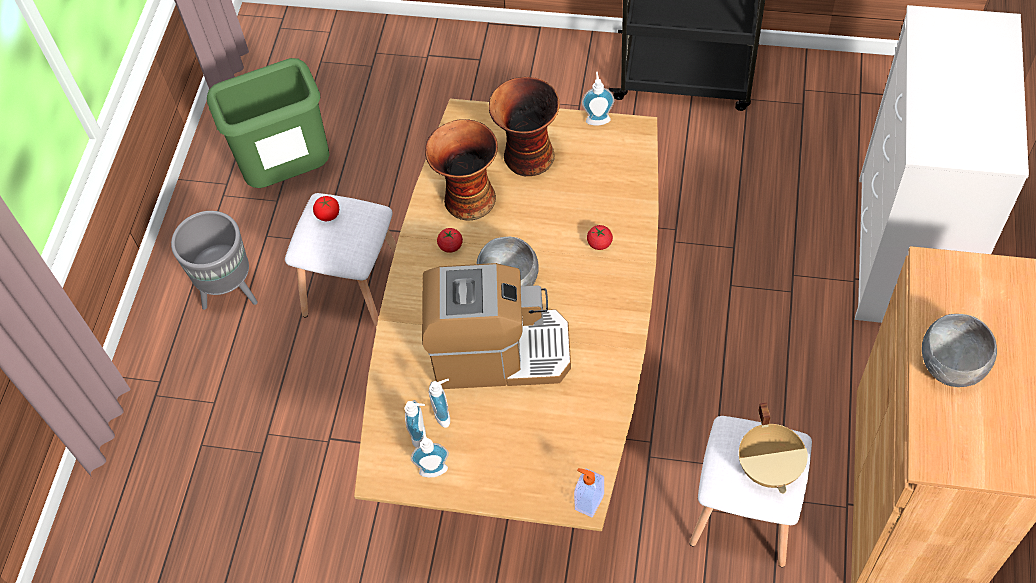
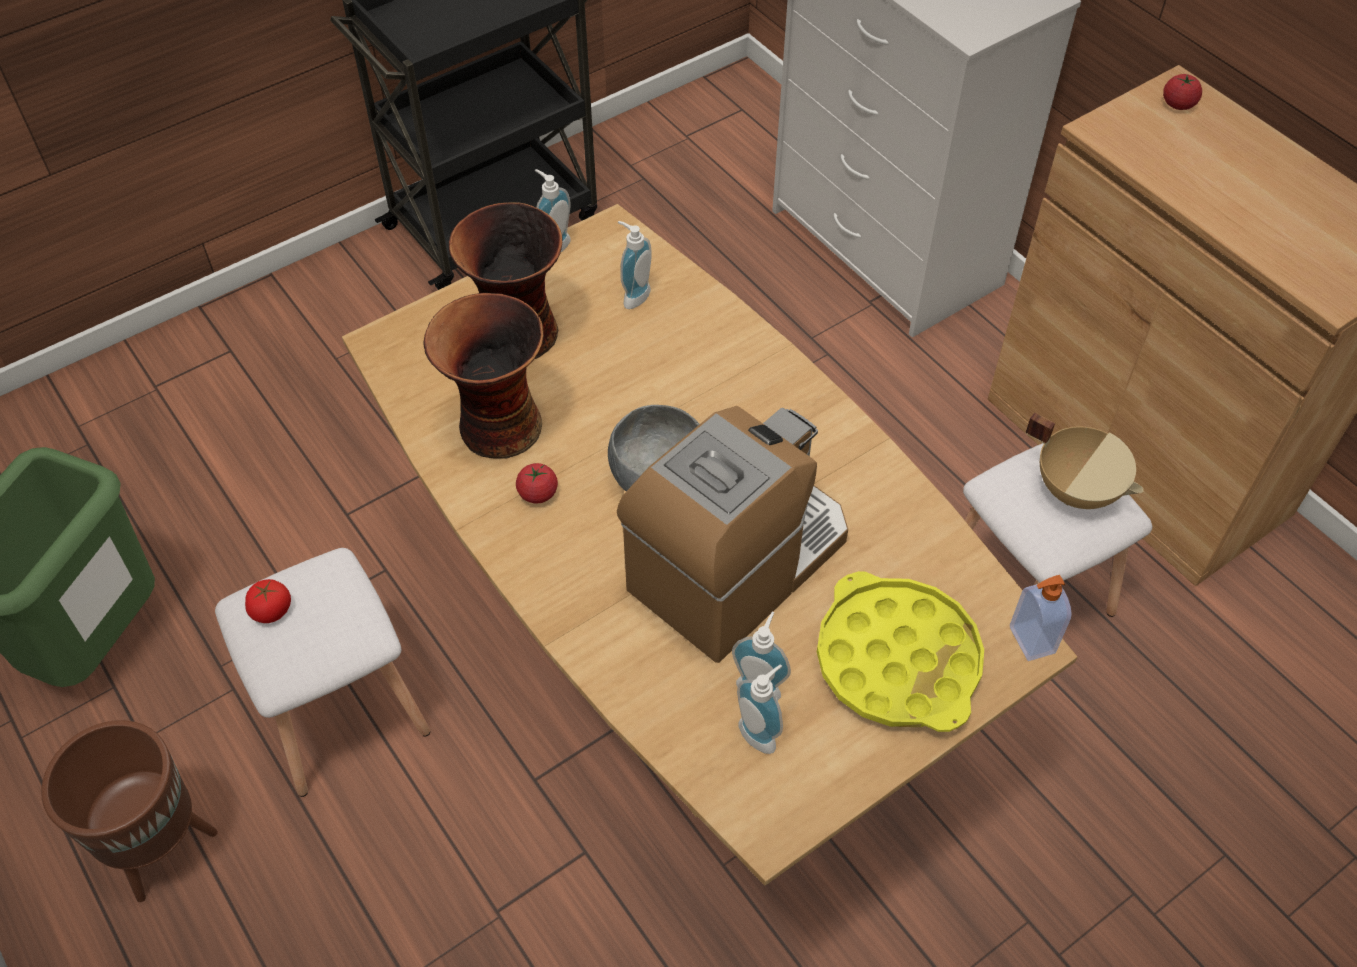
camera: 50 degrees left, 5 degrees down
grey planter [171,211,258,310] -> brown planter [41,720,218,902]
soap dispenser [411,427,449,477] -> soap dispenser moved to [618,221,652,309]
tomato [587,225,613,250] -> tomato moved to [1163,74,1202,110]
grey bowl [922,314,997,387] -> none
none -> yellow tray [817,571,984,732]

